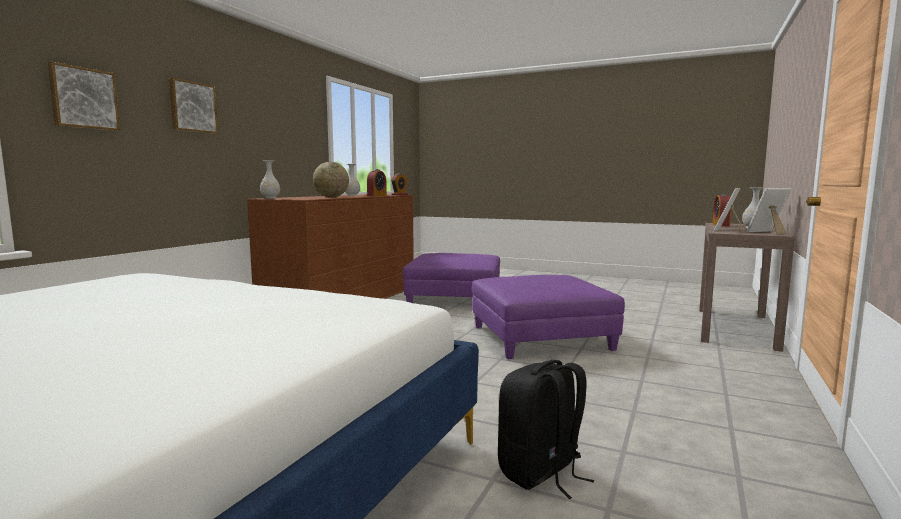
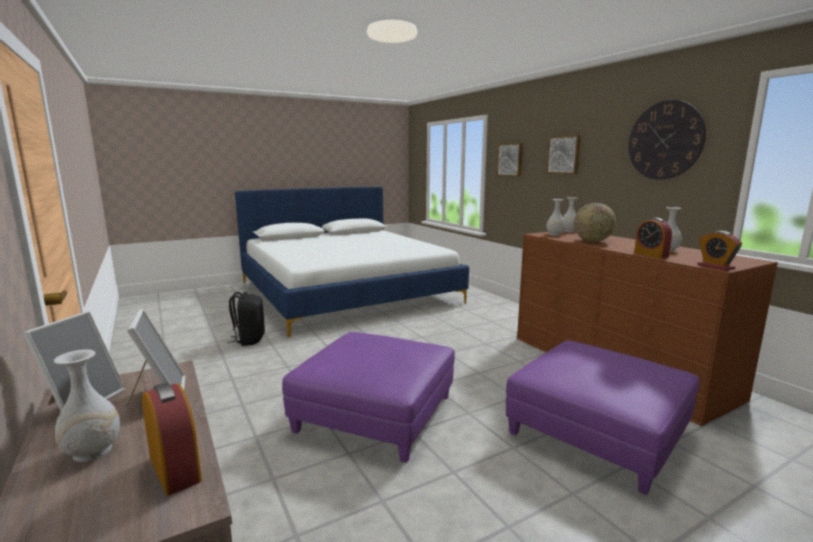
camera: 125 degrees right, 5 degrees up
none -> white vase [546,199,565,236]
none -> wall clock [628,100,706,180]

